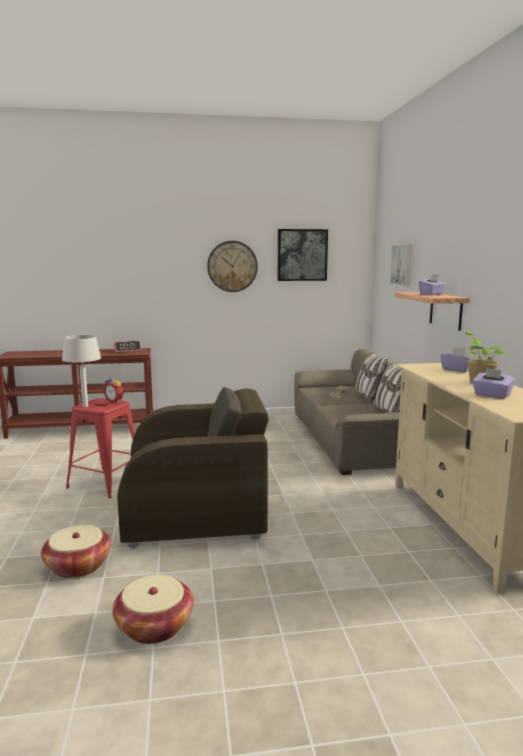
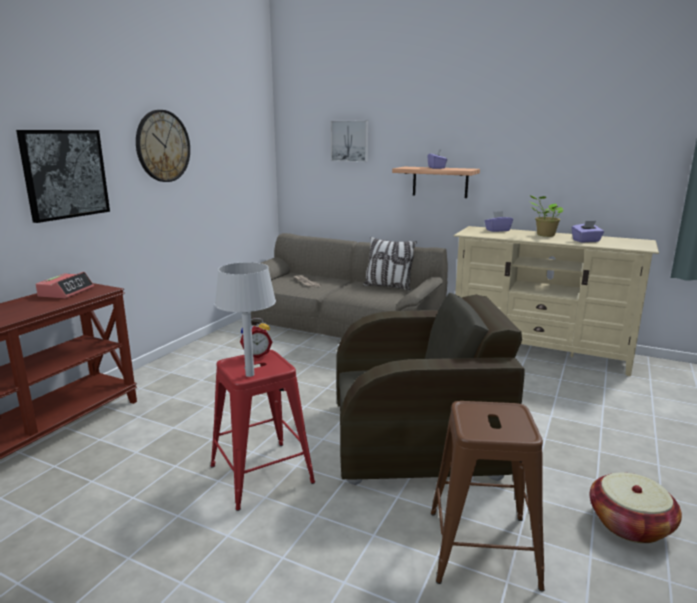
camera: 55 degrees left, 5 degrees up
basket [41,525,111,578] -> brown stool [431,401,545,592]
brown armchair [117,387,269,548] -> brown armchair turned 60 degrees clockwise [336,293,525,485]
picture [278,229,328,281] -> picture moved to [16,130,110,223]
pillow [355,351,388,403] -> none

